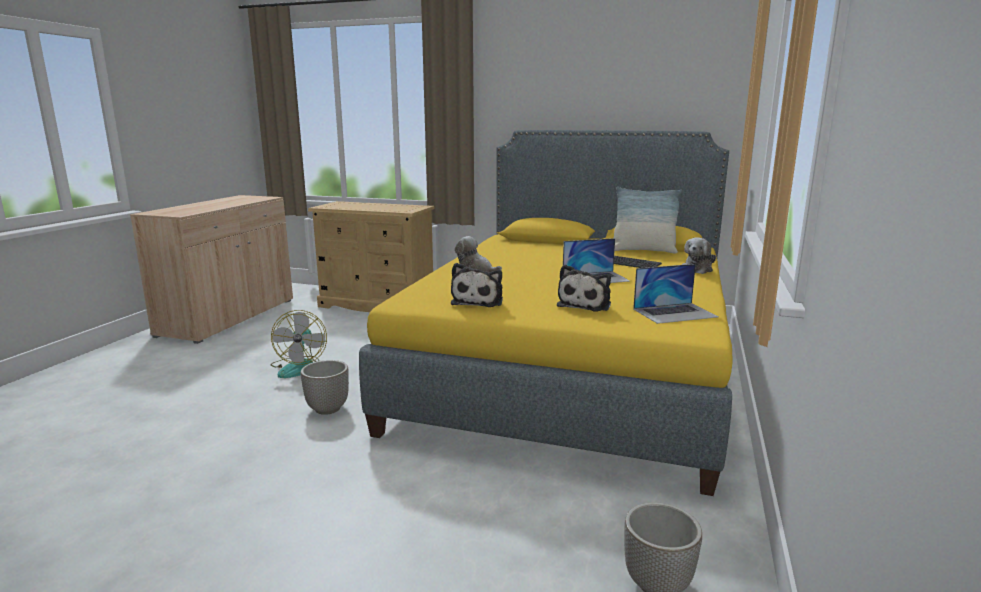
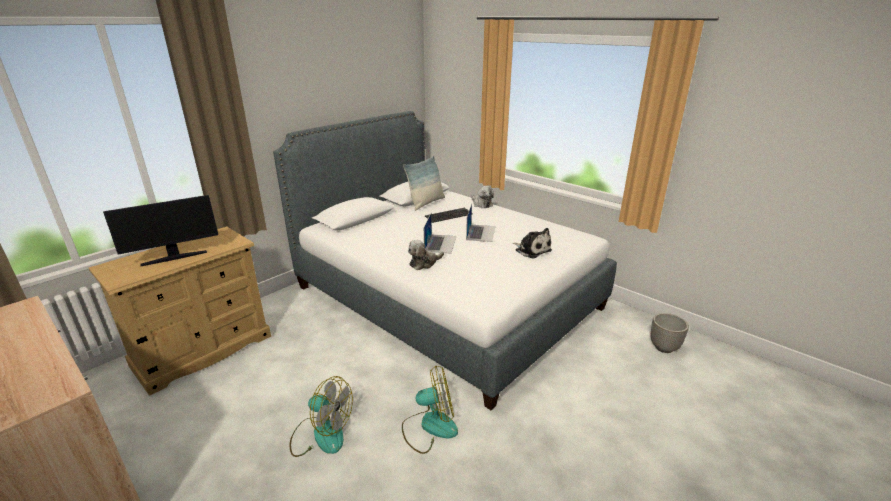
camera: 65 degrees left, 10 degrees up
planter [301,360,349,415] -> fan [402,366,458,454]
yellow bed [359,130,733,496] -> white bed [273,111,617,410]
plush toy [451,263,503,307] -> none
laptop [633,264,719,324] -> laptop moved to [424,214,457,254]
none -> monitor [103,195,218,266]

